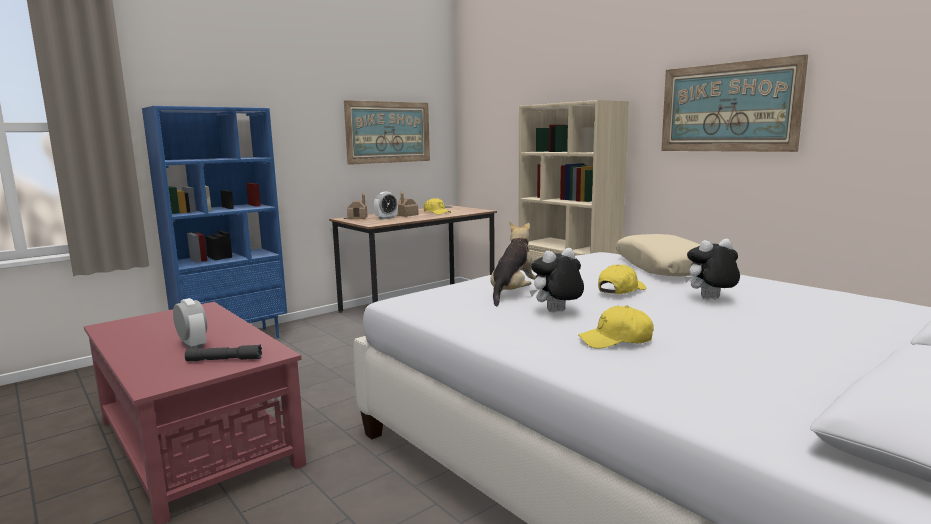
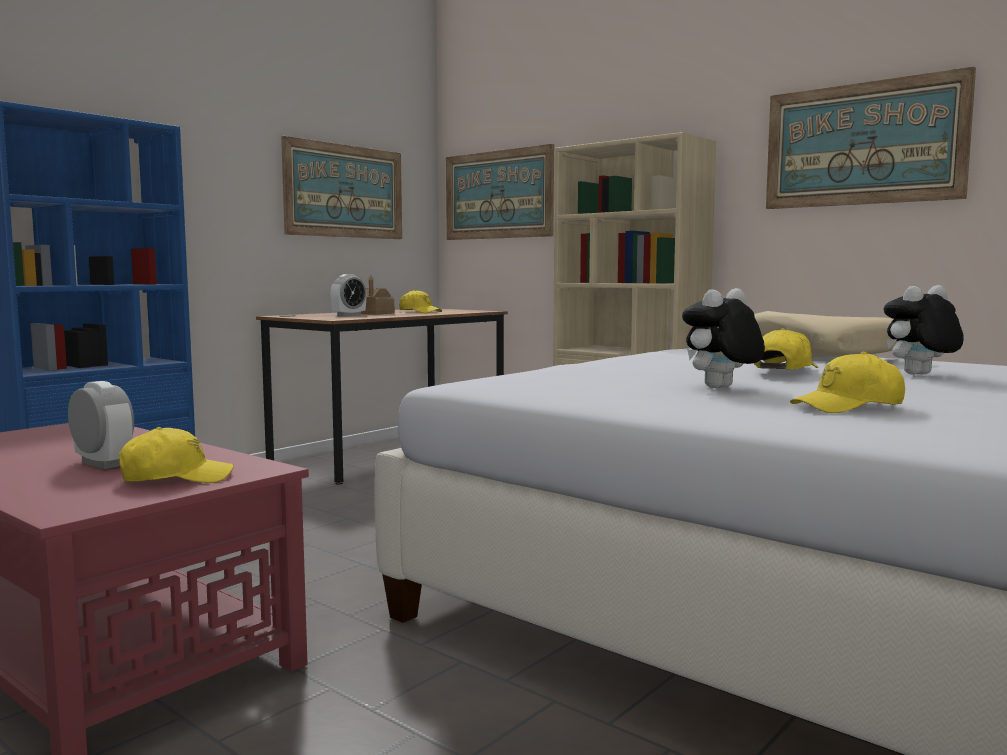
camera: 10 degrees left, 5 degrees down
grey flashlight [185,345,262,361] -> yellow cap [119,427,234,483]
toy house [347,192,367,219] -> none
plush toy [490,222,536,306] -> none
none -> picture [446,144,554,240]

